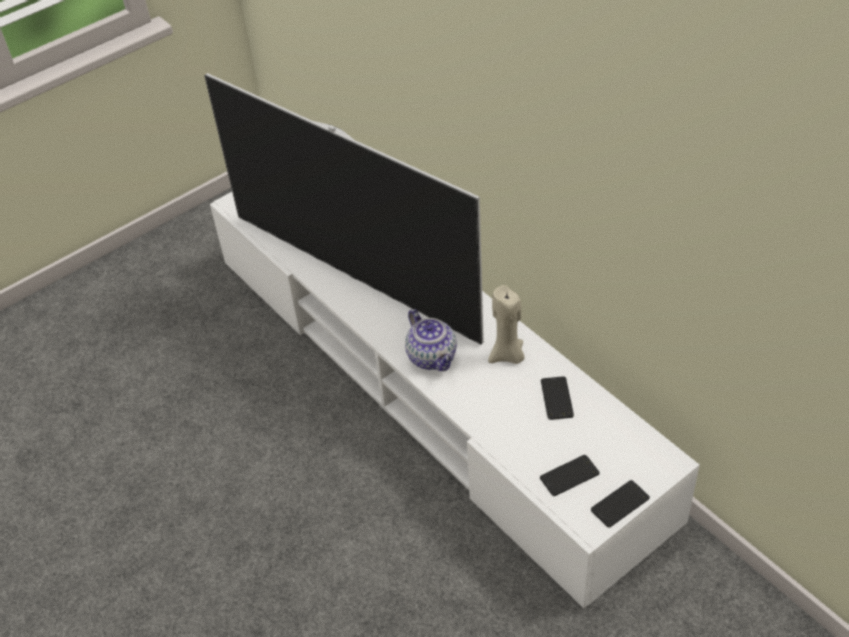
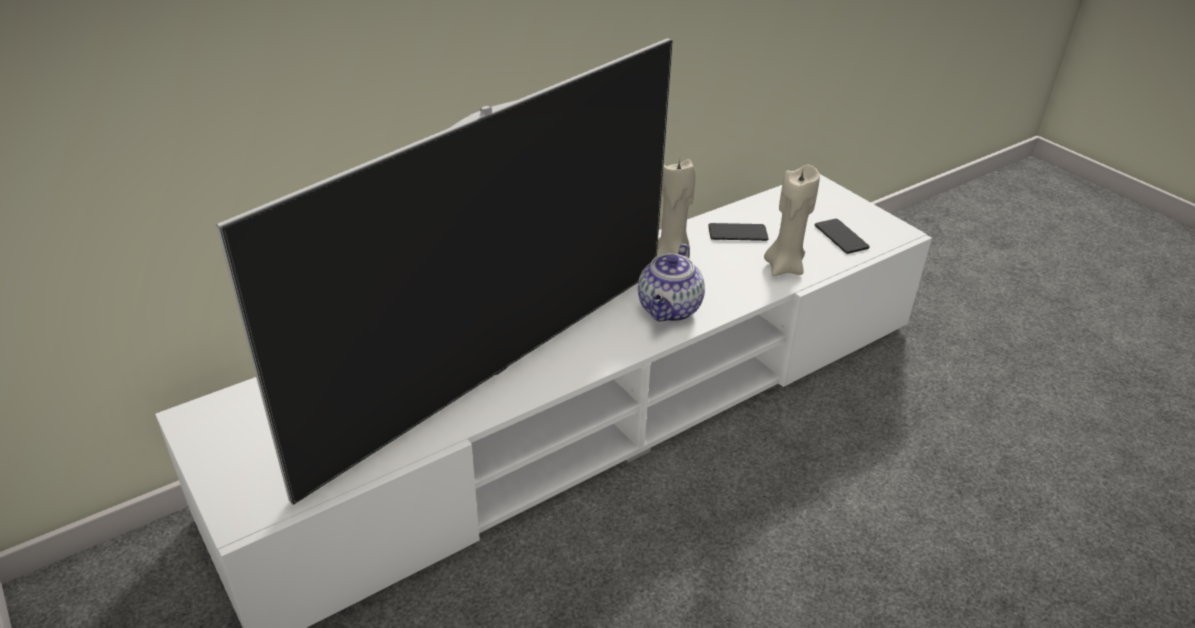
camera: 90 degrees left, 10 degrees down
teapot [405,309,457,371] -> teapot turned 135 degrees clockwise [638,244,705,322]
phone [591,480,650,527] -> none
none -> beige candle [764,165,820,276]

